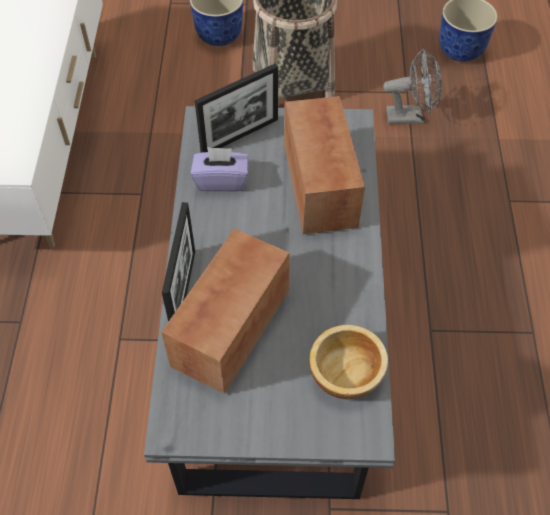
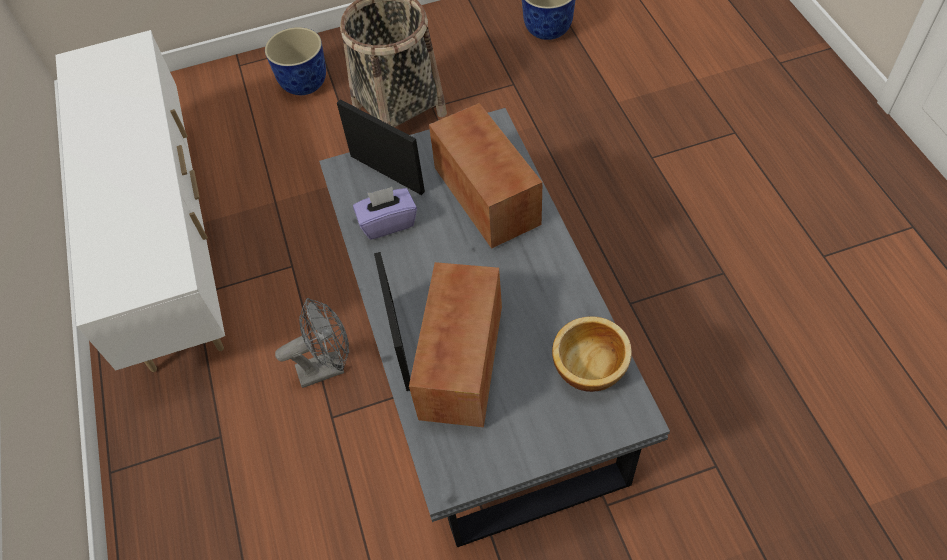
camera: 15 degrees left, 0 degrees up
picture frame [195,64,278,153] -> picture frame turned 90 degrees counterclockwise [337,99,425,195]
grey fan [383,49,442,124] -> grey fan moved to [275,298,349,388]

